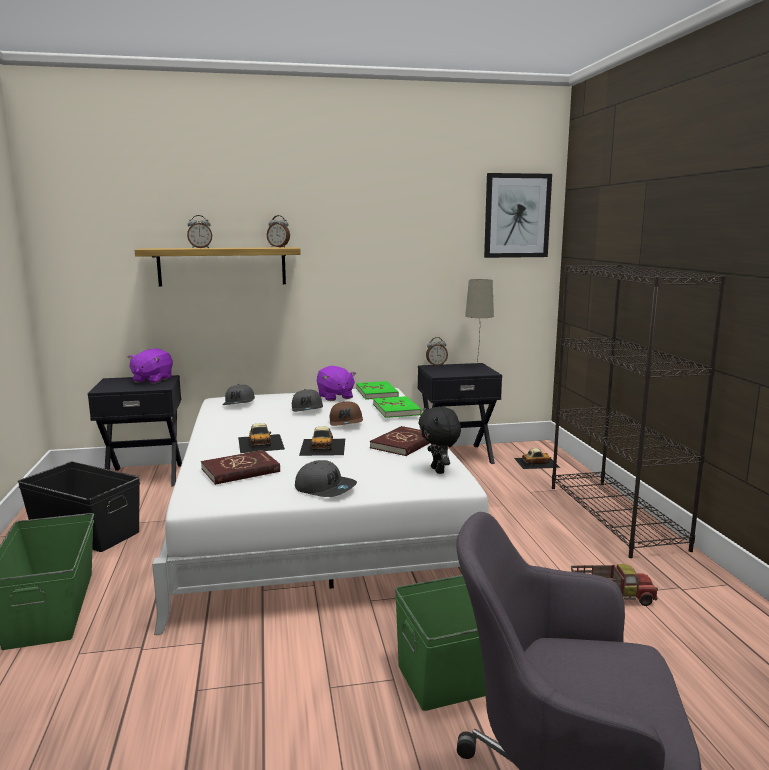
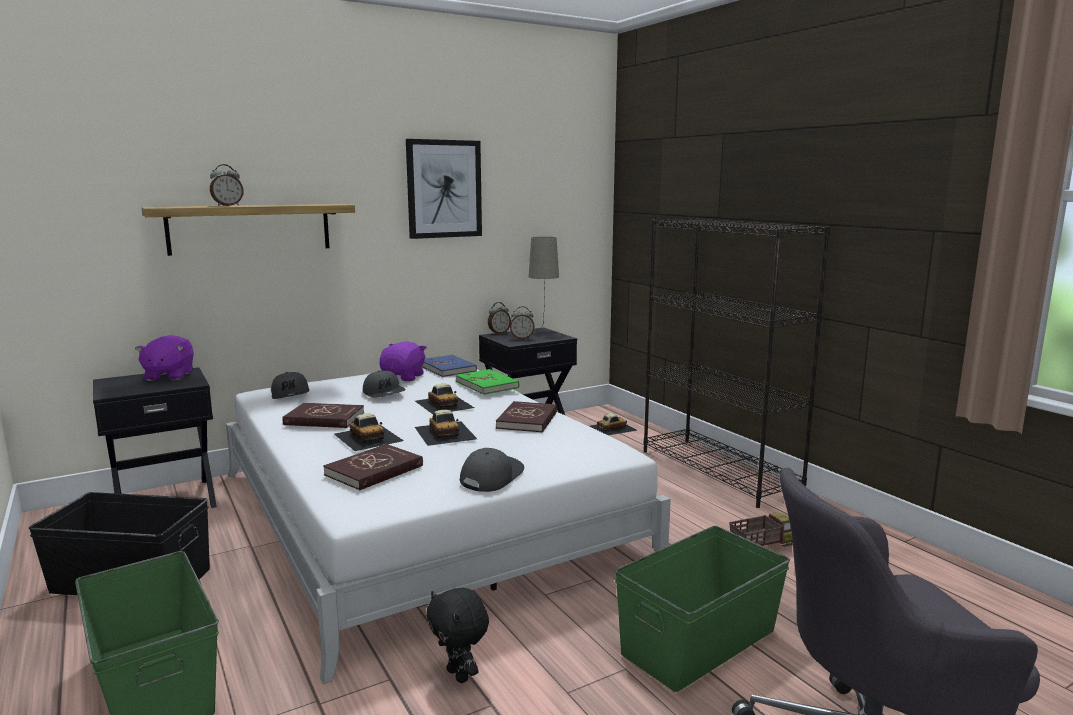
camera: 20 degrees left, 0 degrees up
alarm clock [267,215,290,247] -> alarm clock moved to [510,306,535,339]
grey cap [295,460,357,497] -> grey cap turned 75 degrees counterclockwise [460,448,524,492]
purple plush toy [317,366,356,401] -> purple plush toy turned 120 degrees counterclockwise [380,341,427,381]
brown cap [329,401,363,426] -> toy car [415,384,474,414]
green book [356,381,399,400] -> blue book [422,355,477,377]
black plush toy [419,407,461,474] -> black plush toy moved to [426,588,489,683]
picture [484,173,552,258] -> picture moved to [406,139,482,239]
none -> red book [282,403,364,428]

